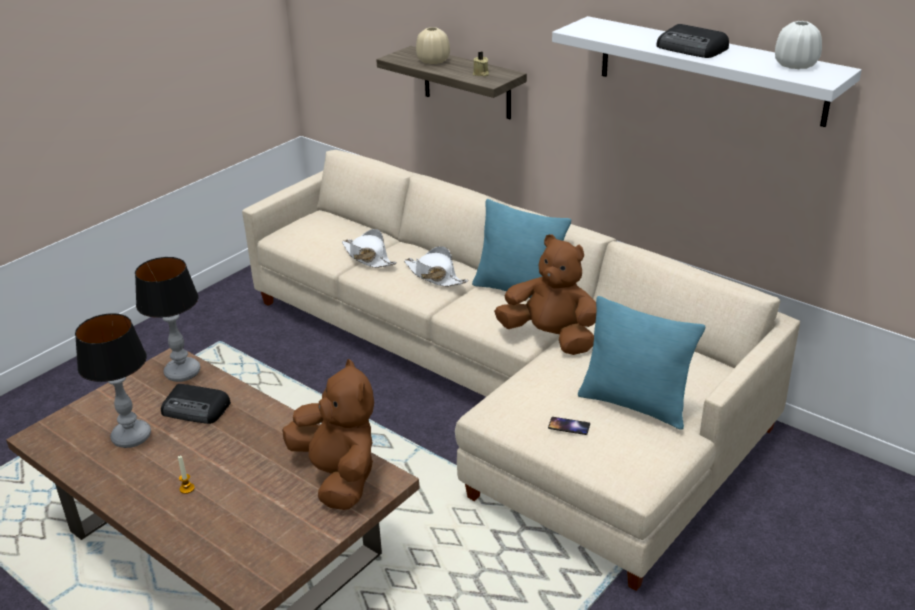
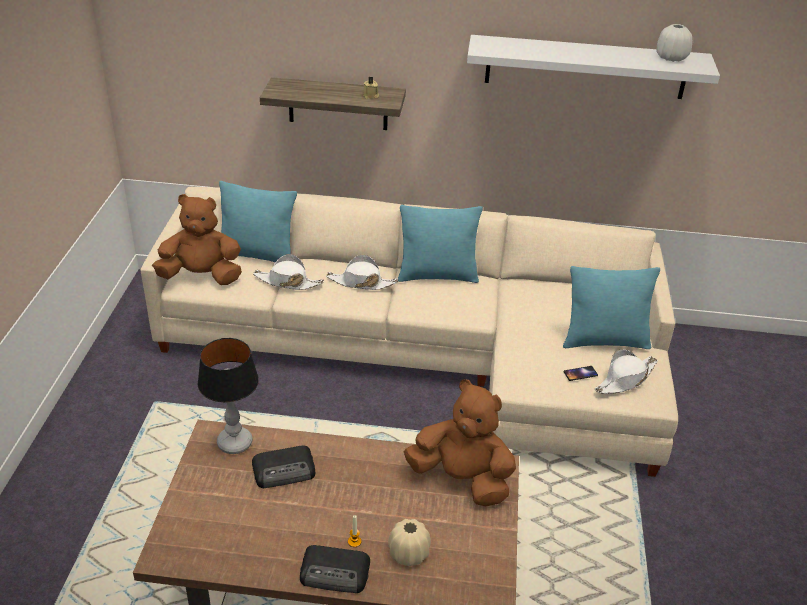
camera: 35 degrees left, 5 degrees up
table lamp [75,313,151,448] -> none
beige vase [416,27,450,64] -> beige vase moved to [388,519,431,566]
brown plush toy [494,234,596,355] -> brown plush toy moved to [152,194,242,285]
radio [656,24,729,58] -> radio moved to [300,545,370,593]
none -> turquoise pillow [219,181,297,262]
none -> white hat [595,349,658,394]

